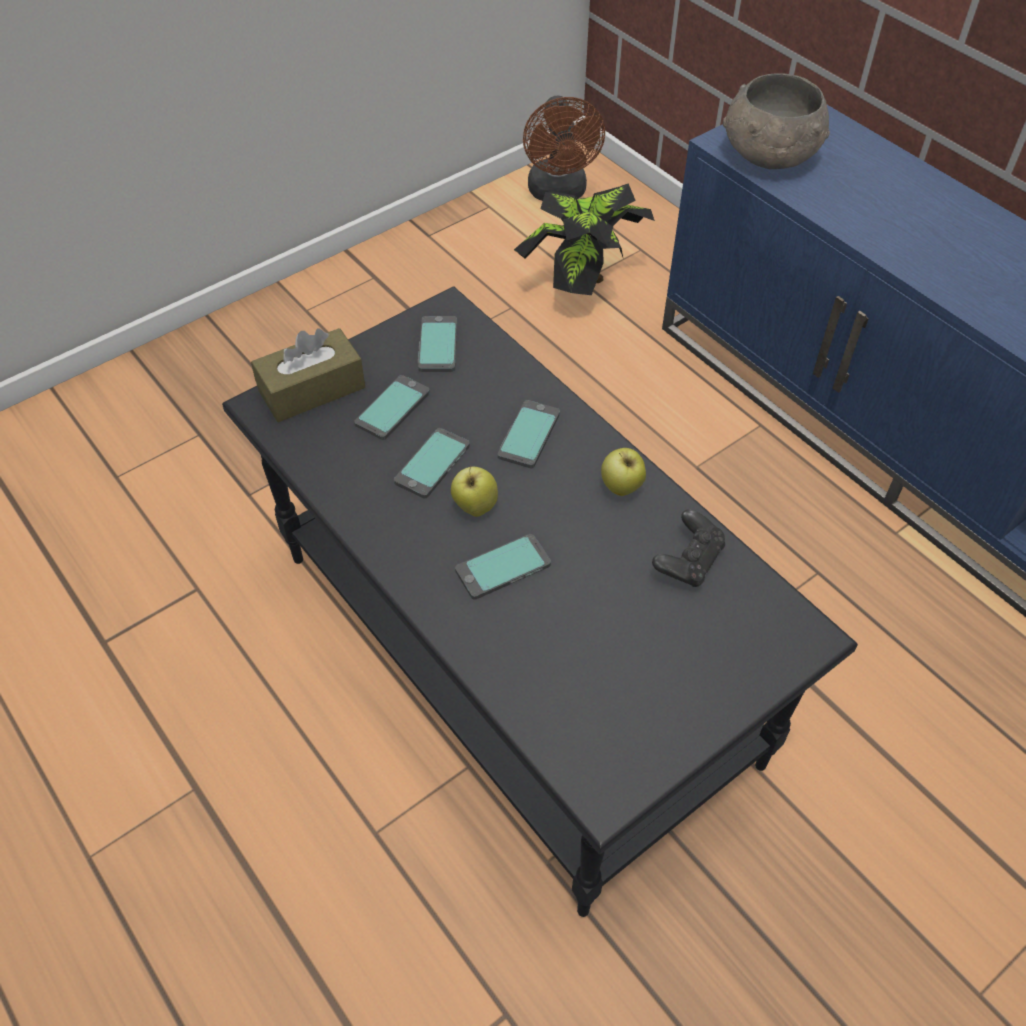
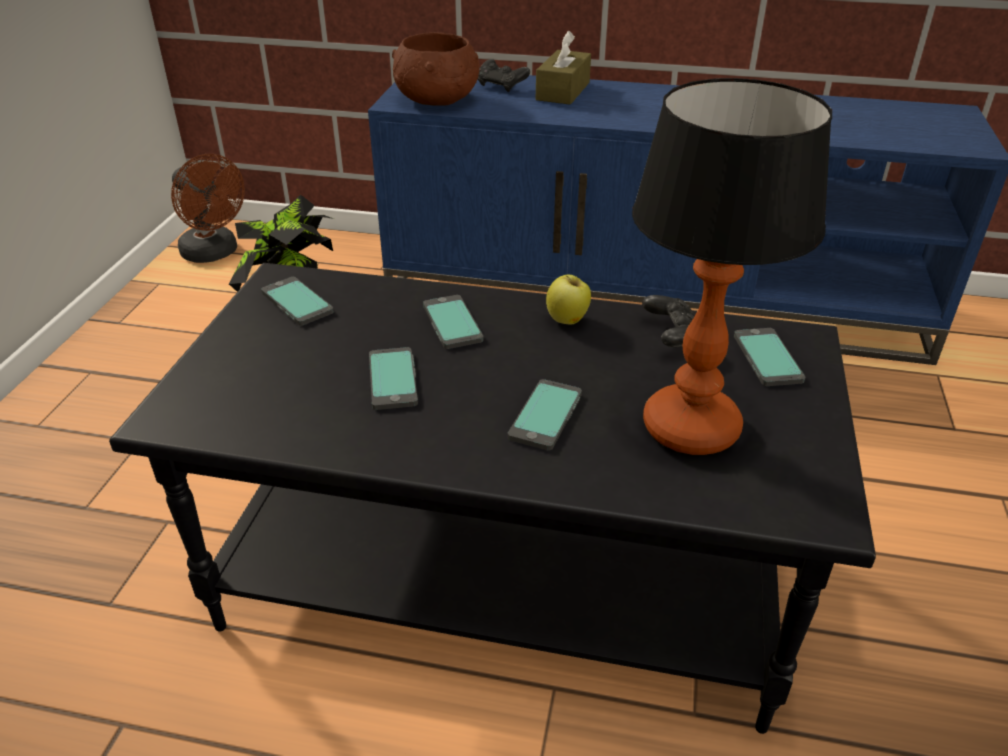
camera: 40 degrees left, 15 degrees down
brown tissue box [251,328,365,422] -> brown tissue box moved to [536,31,591,105]
phone [354,375,430,440] -> phone moved to [734,328,805,386]
apple [451,466,498,517] -> none
grey bowl [723,73,830,169] -> brown bowl [392,32,479,106]
none -> black game controller [478,59,530,92]
none -> table lamp [632,78,832,455]

